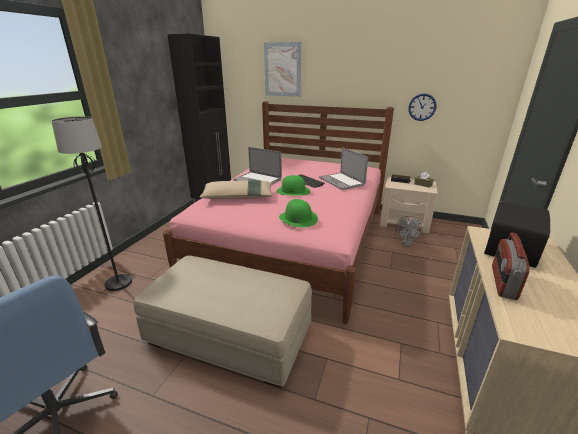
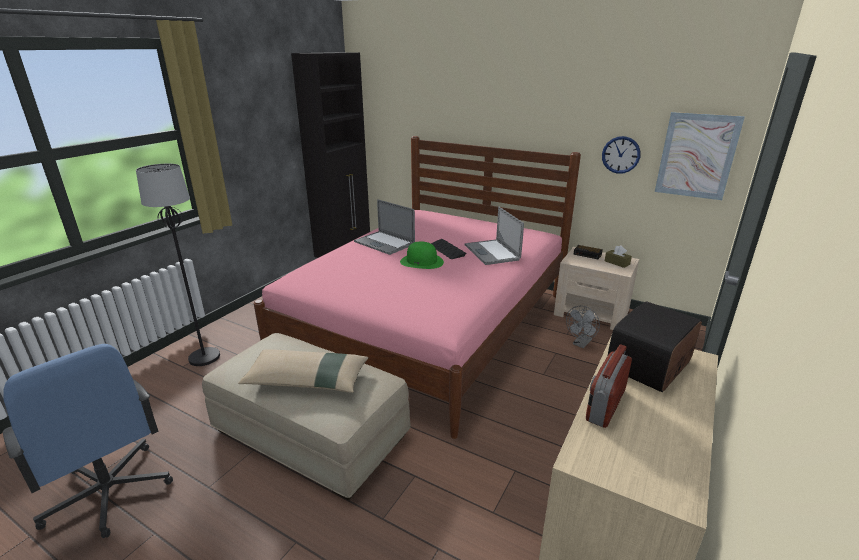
camera: 10 degrees right, 0 degrees up
beige pillow [199,180,273,199] -> beige pillow moved to [238,349,368,393]
picture [264,42,301,97] -> picture moved to [655,112,745,200]
green hat [279,199,318,228] -> none

